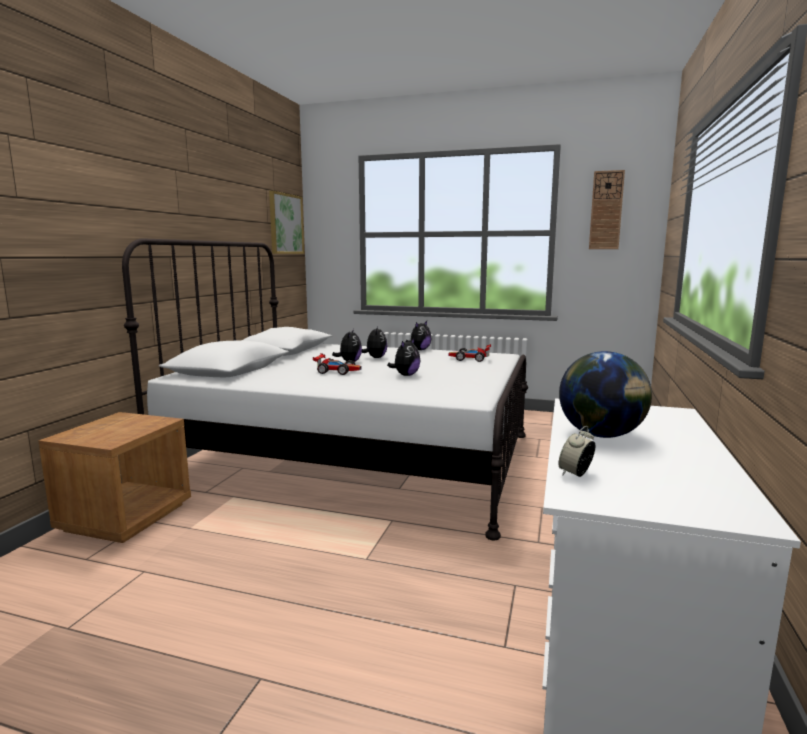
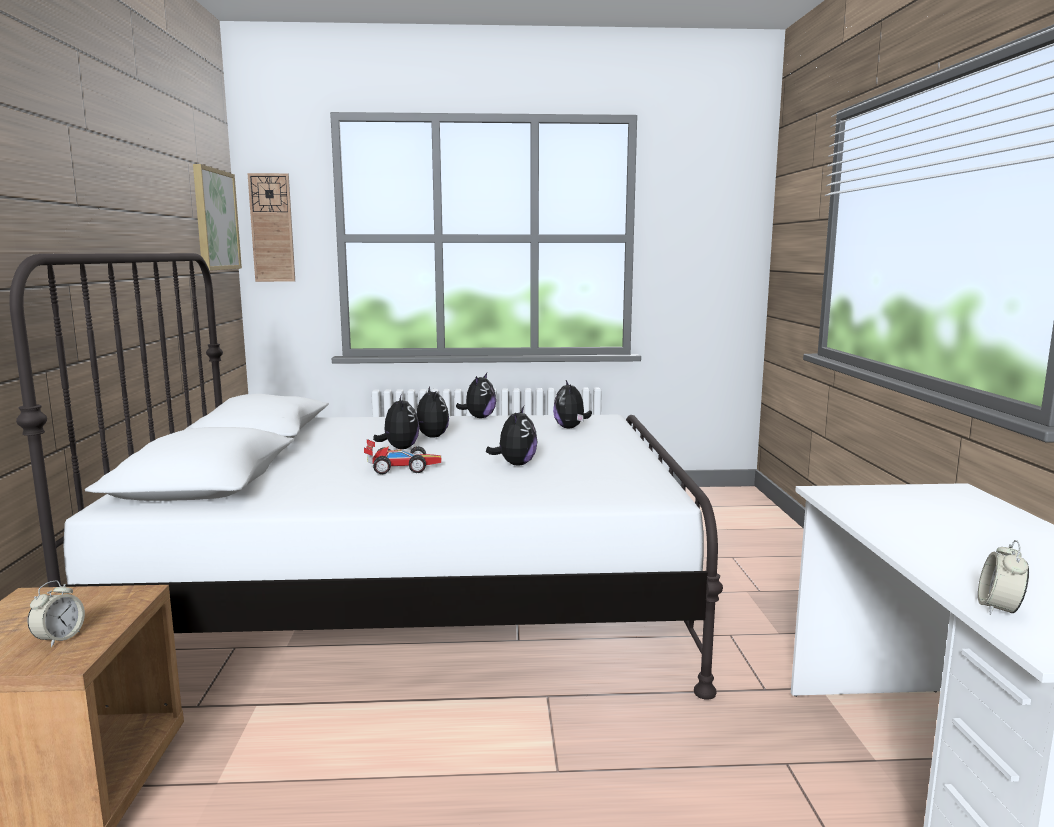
camera: 20 degrees left, 0 degrees up
toy car [449,344,491,362] -> plush toy [553,380,592,428]
globe [559,351,652,438] -> none
wall clock [589,170,625,249] -> wall clock moved to [247,173,295,282]
none -> alarm clock [28,580,85,647]

